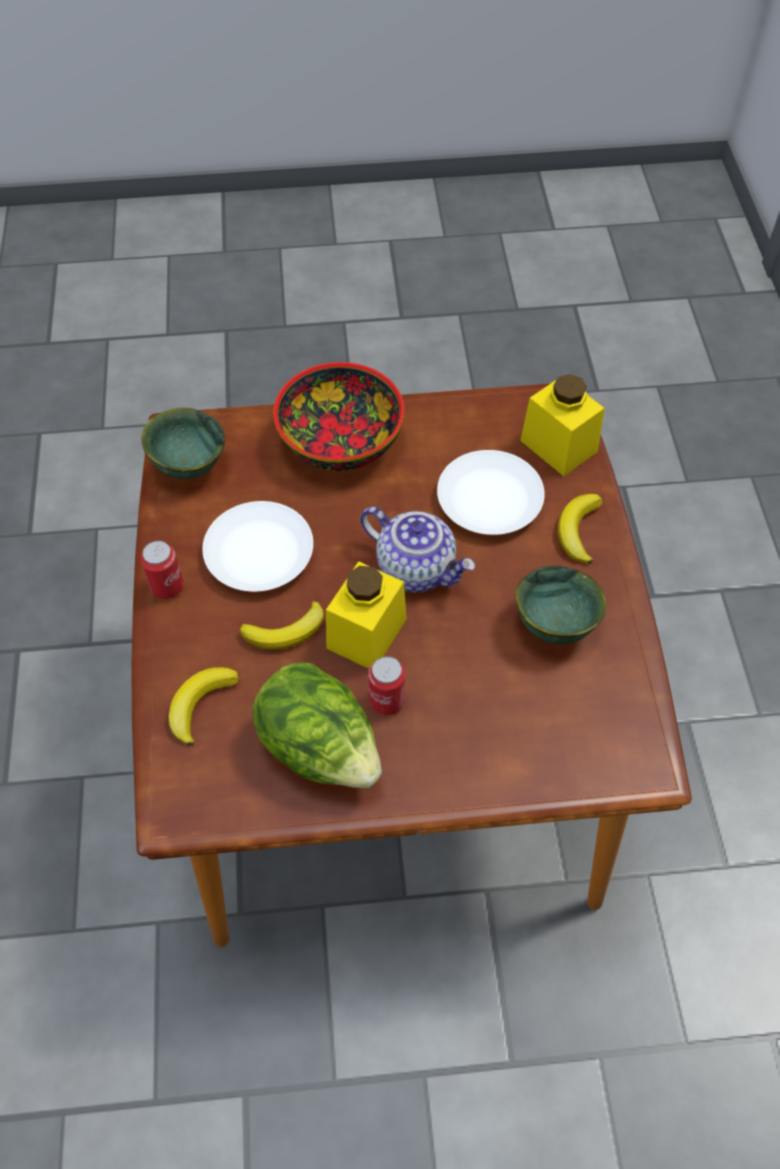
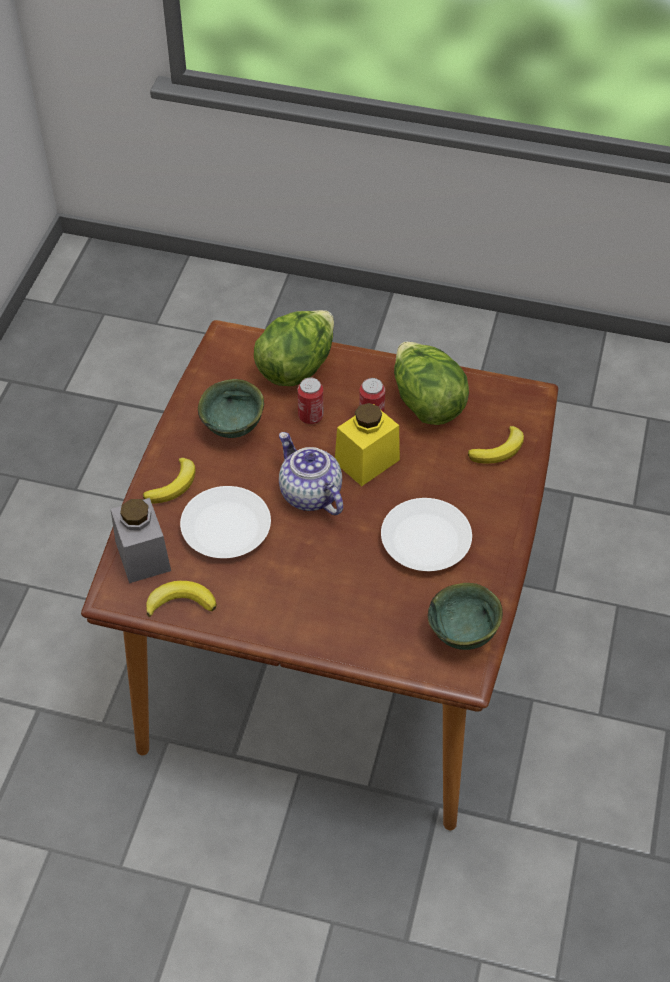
camera: 160 degrees left, 5 degrees down
can [141,541,184,599] -> can moved to [298,377,323,424]
banana [240,601,324,649] -> banana moved to [146,581,217,617]
bowl [273,362,404,471] -> none
yellow jar [520,374,605,476] -> grey jar [111,498,171,583]
none -> lettuce [254,310,334,386]

